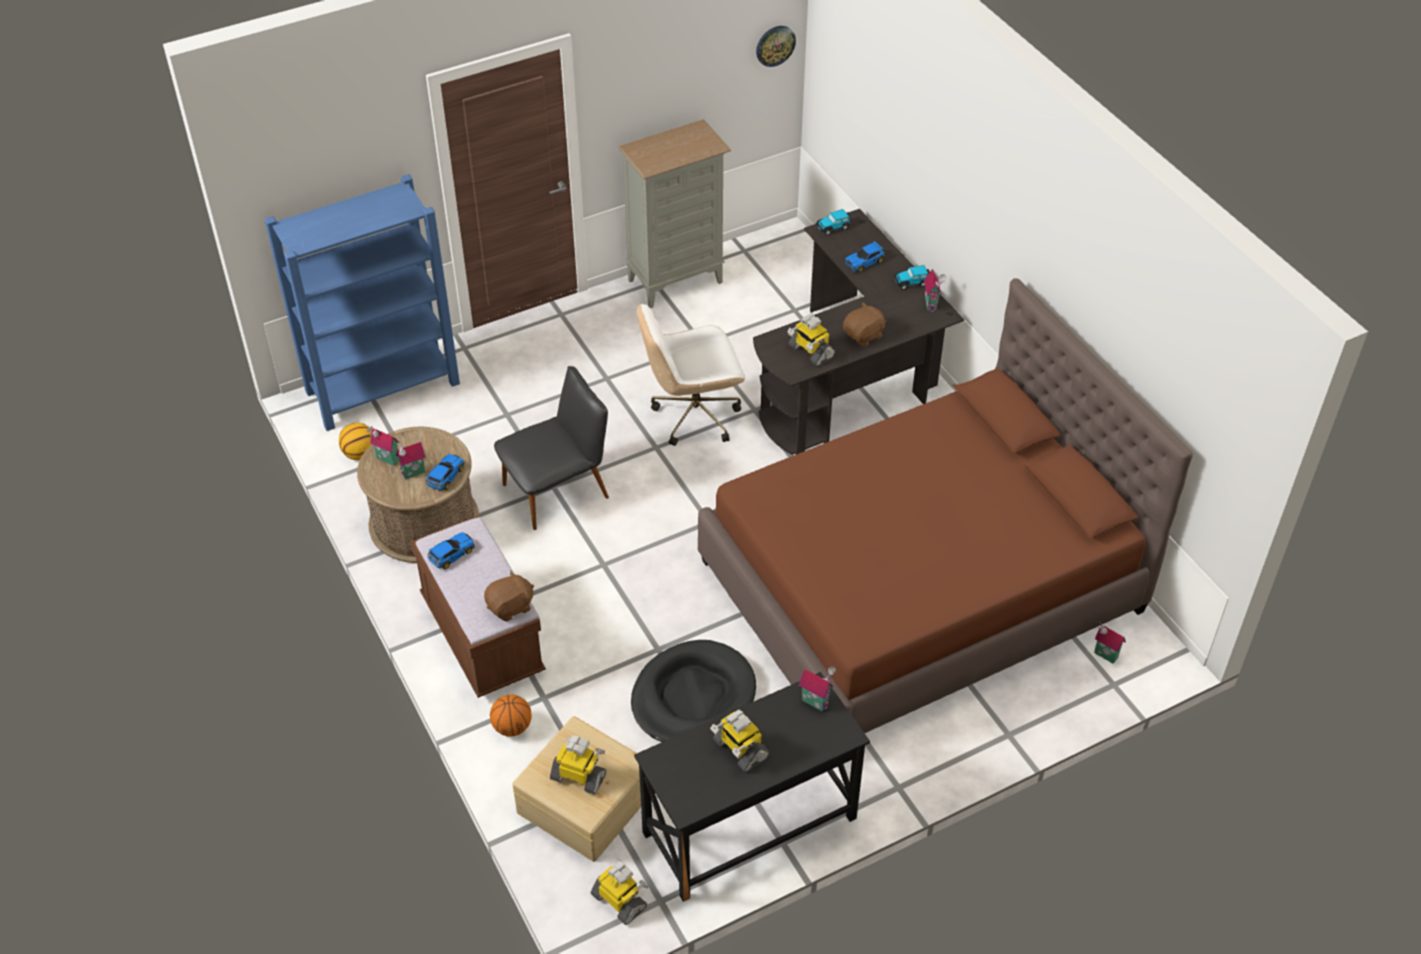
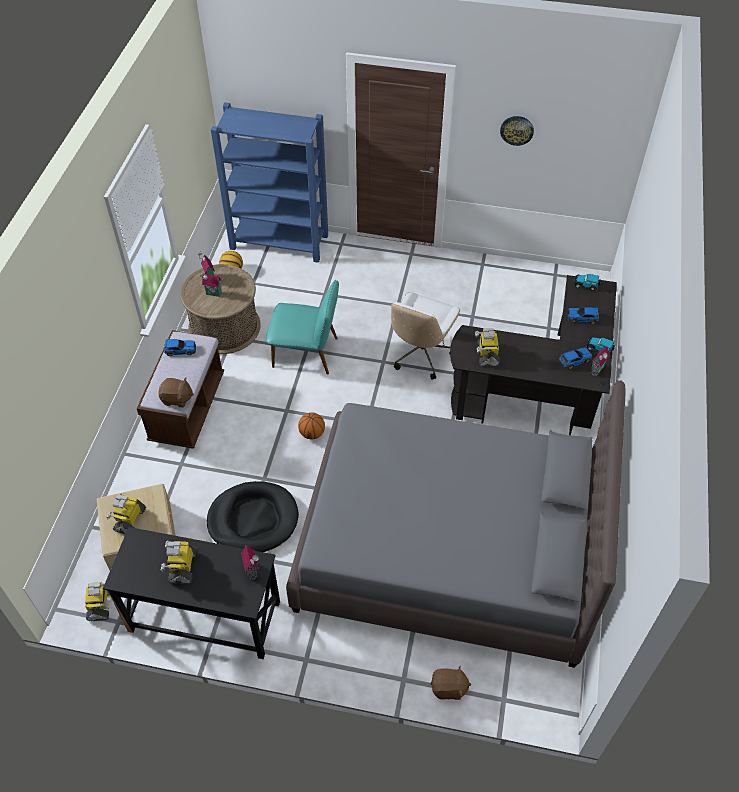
camera: 40 degrees right, 5 degrees up
toy car [426,454,464,491] -> toy car moved to [559,347,592,369]
basketball [490,694,532,737] -> basketball moved to [298,412,325,439]
black chair [494,366,609,530] -> turquoise chair [266,280,339,375]
toy robot [550,736,607,794] -> toy robot turned 135 degrees counterclockwise [106,493,146,534]
grey dresser [618,120,732,308] -> none
white office chair [637,304,745,446] -> white office chair turned 90 degrees counterclockwise [391,292,460,380]
brown bed [698,278,1193,733] -> grey bed [286,380,626,668]
wall clock [756,26,796,67] -> wall clock moved to [500,116,534,146]
brown plush toy [843,303,886,347] -> brown plush toy moved to [431,665,471,700]
toy house [1094,624,1126,664] -> none

